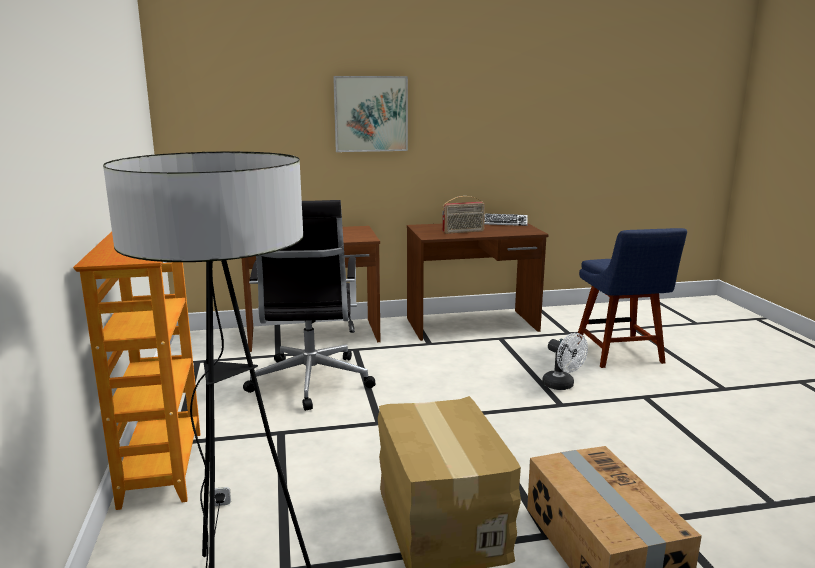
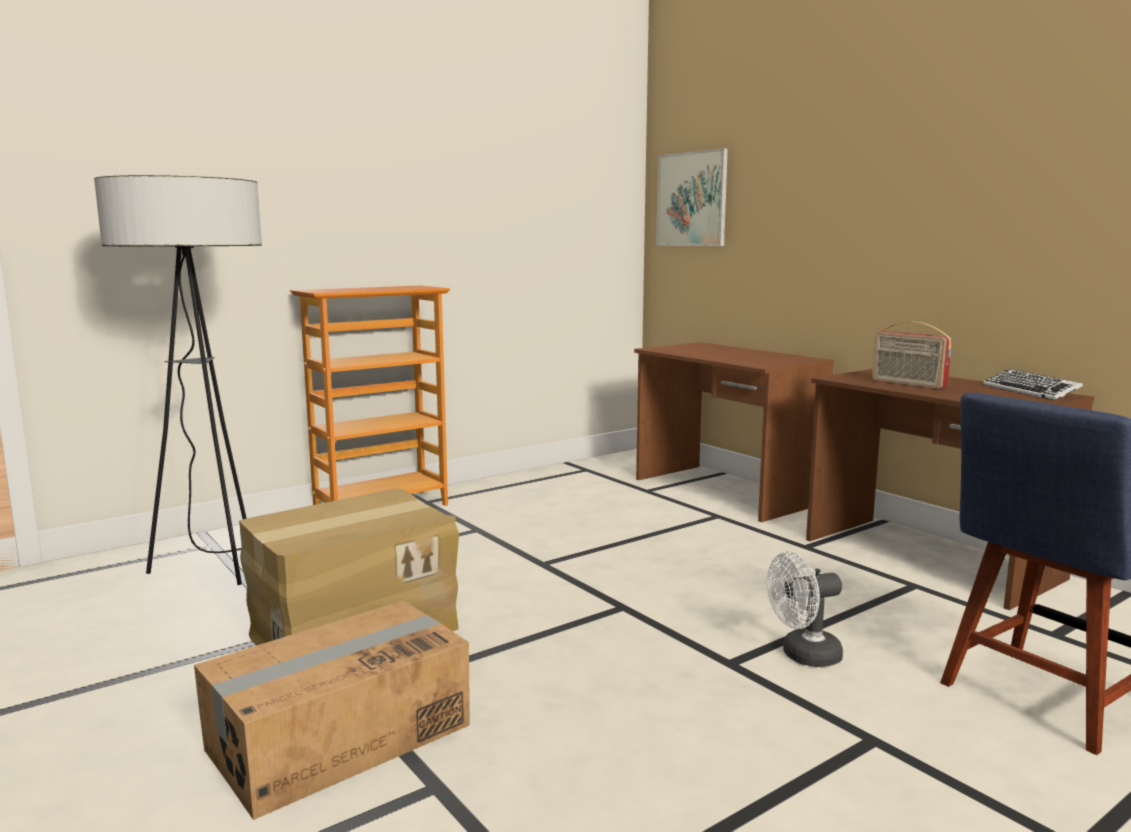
camera: 65 degrees right, 5 degrees down
black office chair [243,200,375,411] -> none
picture [333,76,408,152] -> picture moved to [656,148,728,246]
white fan [542,333,588,390] -> white fan turned 45 degrees clockwise [767,552,843,667]

